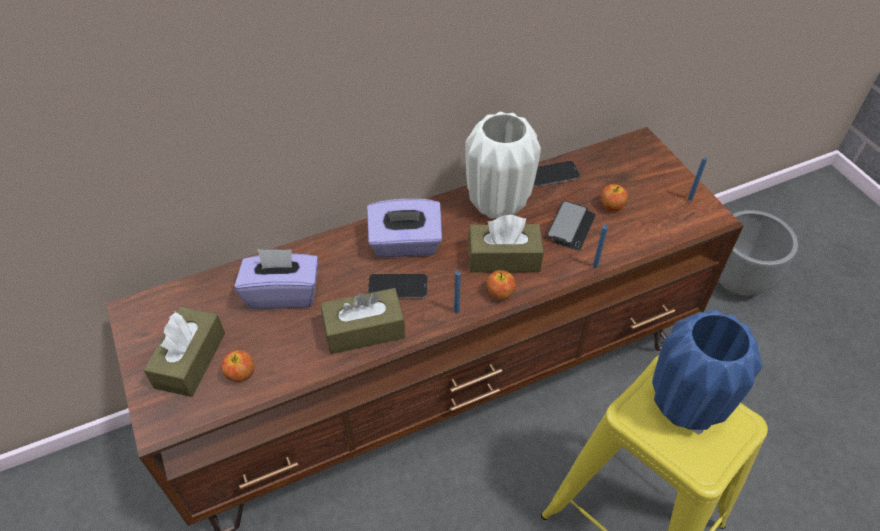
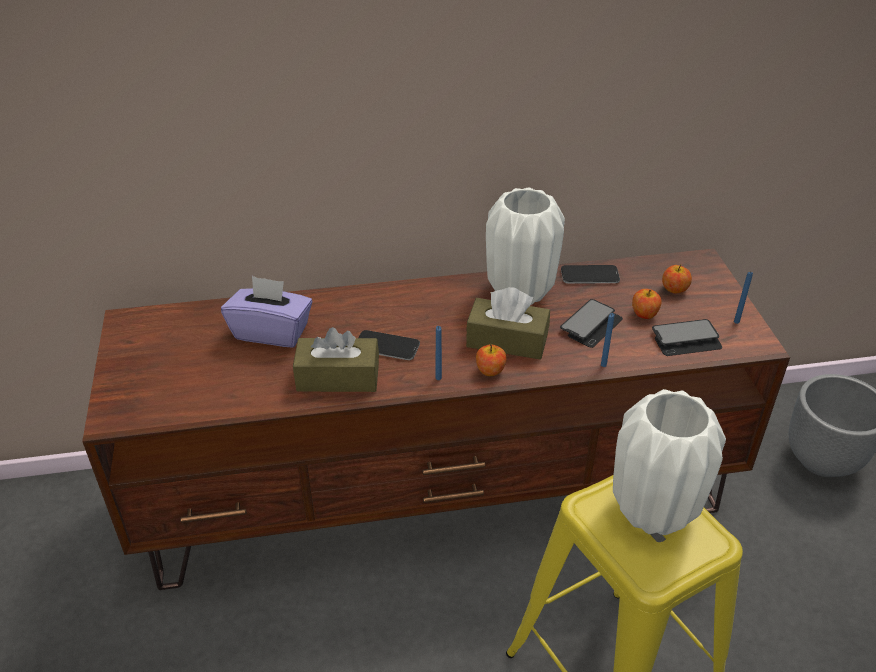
camera: 15 degrees right, 10 degrees down
brown tissue box [144,307,225,397] -> none
apple [221,350,254,382] -> apple moved to [662,264,692,293]
purple tissue box [367,199,442,258] -> none
blue vase [652,310,763,430] -> white vase [613,389,726,535]
none -> phone [652,319,722,356]

